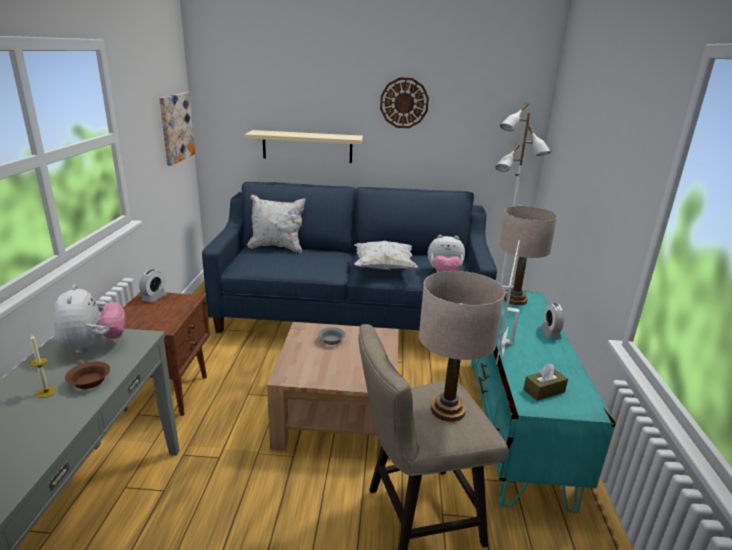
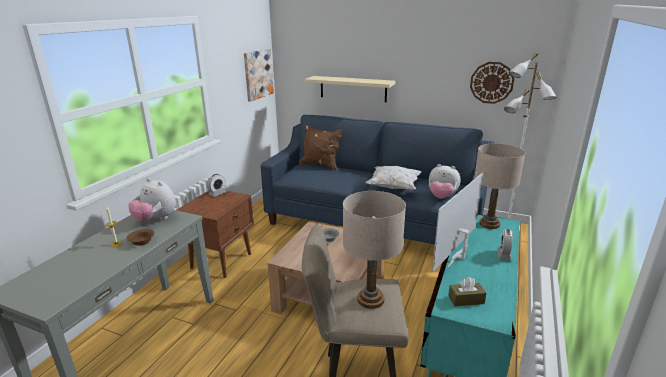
camera: 20 degrees right, 0 degrees up
plush toy [54,284,125,354] -> plush toy turned 120 degrees clockwise [128,178,176,222]
white pillow [247,195,306,253] -> brown pillow [300,125,343,171]
wall clock [380,77,429,128] -> wall clock moved to [470,62,514,104]

